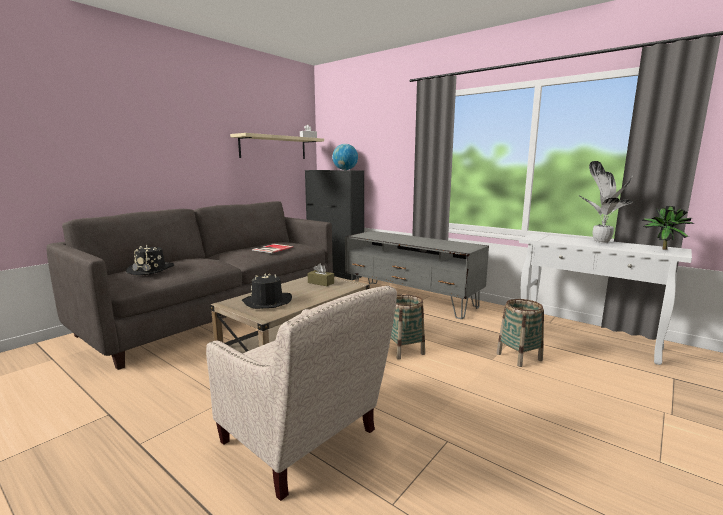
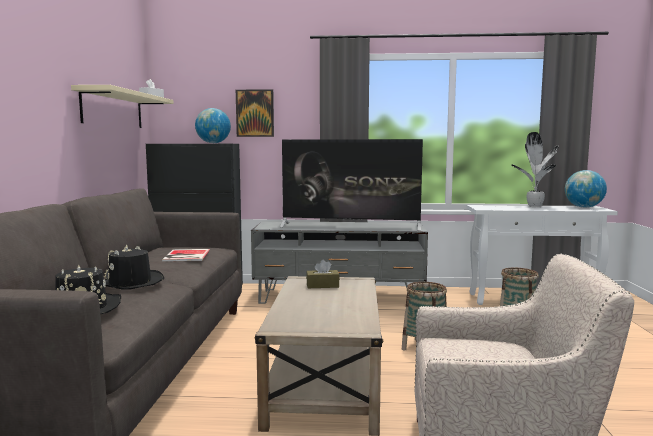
camera: 35 degrees left, 5 degrees down
black hat [242,273,292,309] -> black hat moved to [104,244,164,290]
potted plant [642,206,694,250] -> globe [565,170,607,208]
none -> picture [236,89,274,137]
none -> television [280,139,423,231]

